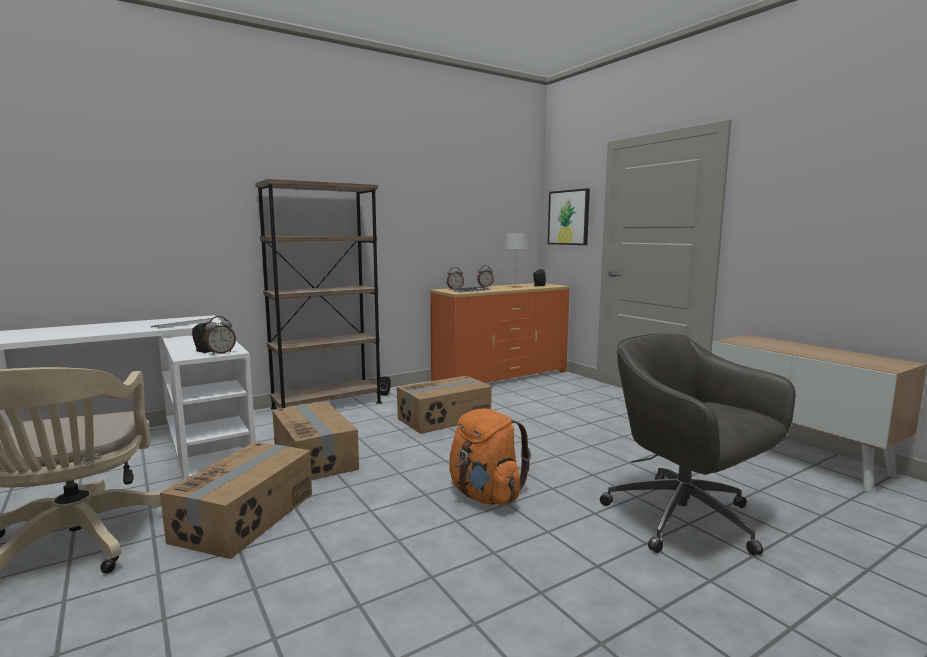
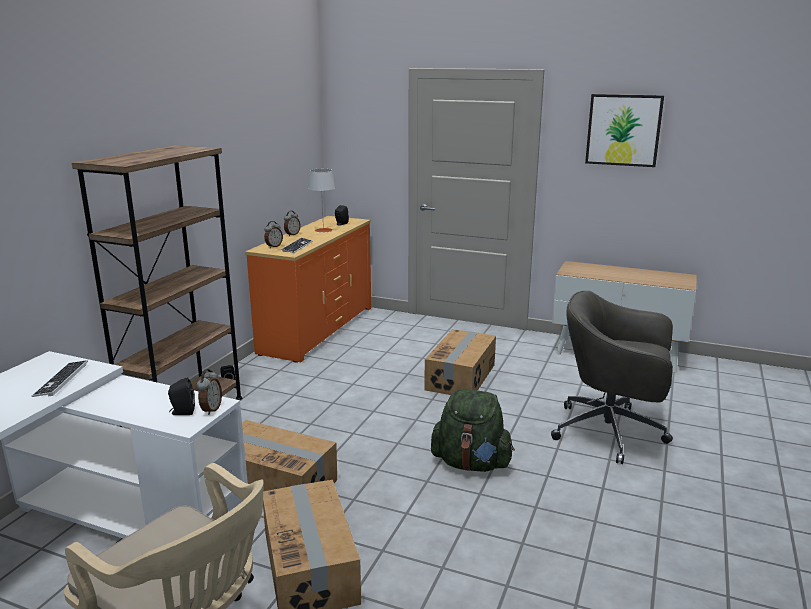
camera: 35 degrees left, 10 degrees up
cardboard box [397,376,492,434] -> cardboard box moved to [425,329,496,395]
orange backpack [449,408,531,505] -> green backpack [431,389,515,472]
picture [548,188,590,245] -> picture moved to [585,94,664,167]

